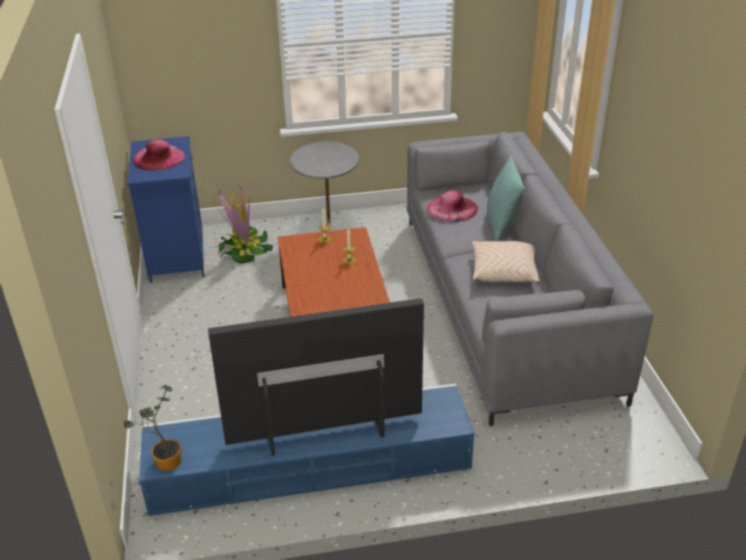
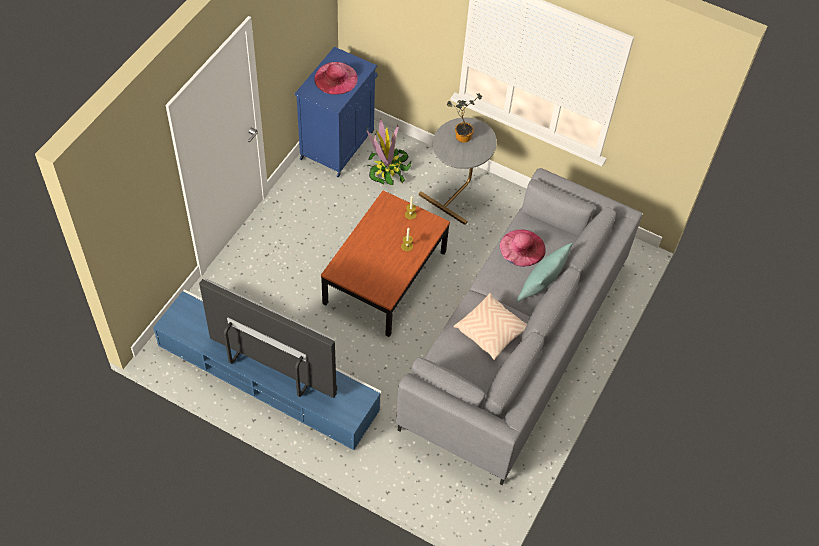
camera: 35 degrees right, 20 degrees up
potted plant [124,385,182,471] -> potted plant moved to [447,94,482,143]

